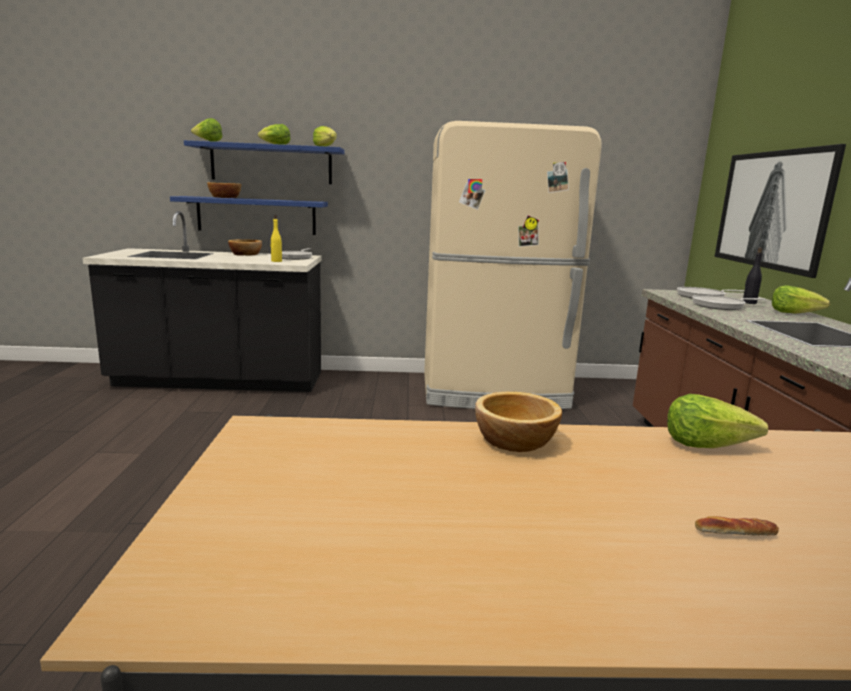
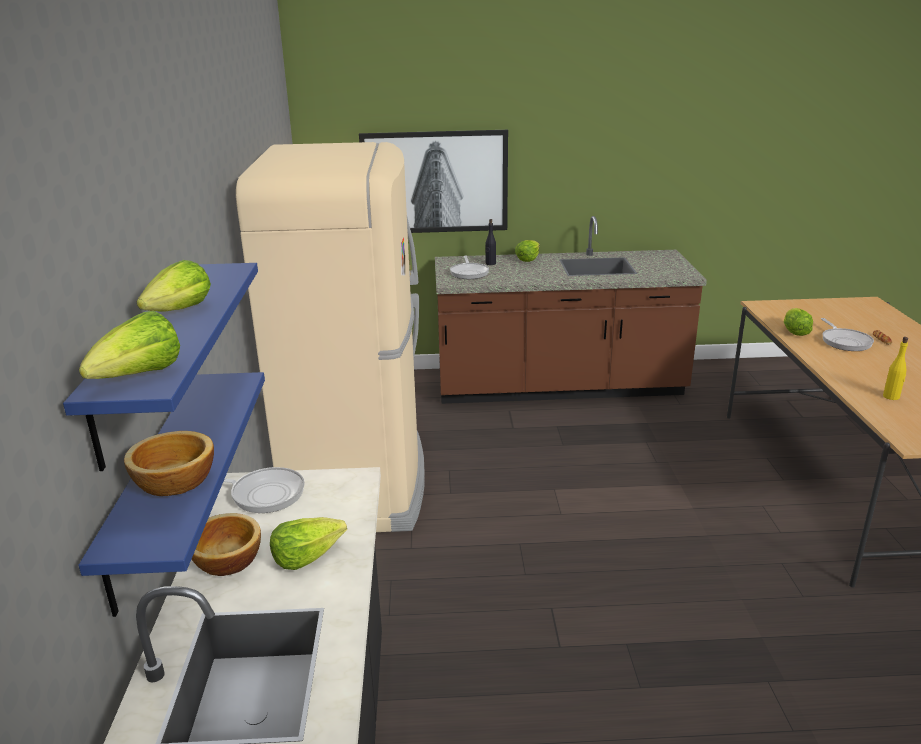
camera: 90 degrees left, 10 degrees up
yellow bottle [271,215,282,262] -> yellow bottle moved to [883,337,908,400]
lettuce [313,126,337,146] -> lettuce moved to [270,517,347,570]
bowl [475,392,562,452] -> none
frying pan [692,295,766,310] -> frying pan moved to [821,318,874,351]

